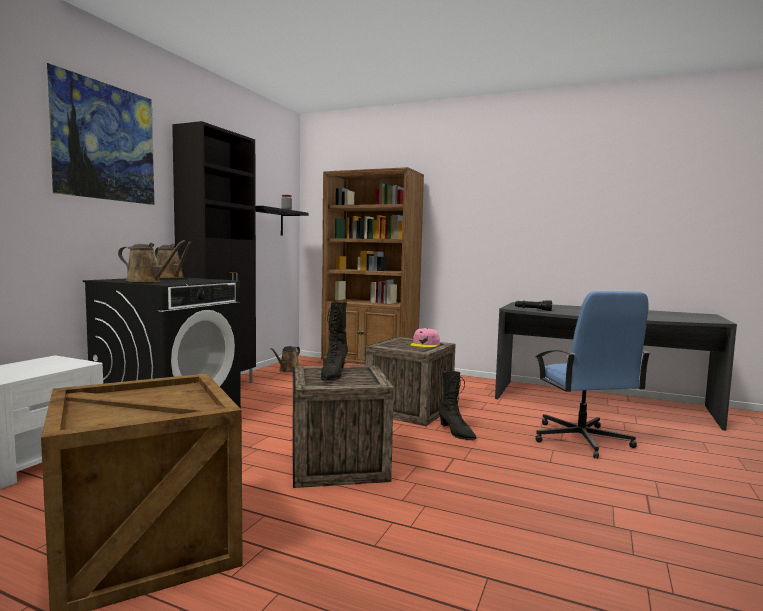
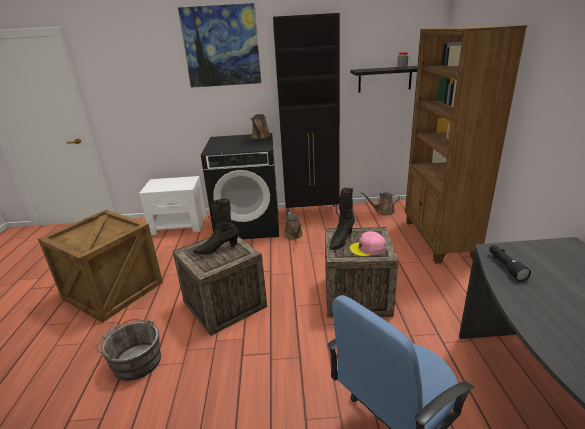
camera: 65 degrees right, 20 degrees up
brown watering can [118,240,186,282] -> brown watering can moved to [284,212,303,240]
black boot [439,371,476,440] -> black boot moved to [330,188,355,250]
none -> grey bucket [95,319,161,381]

